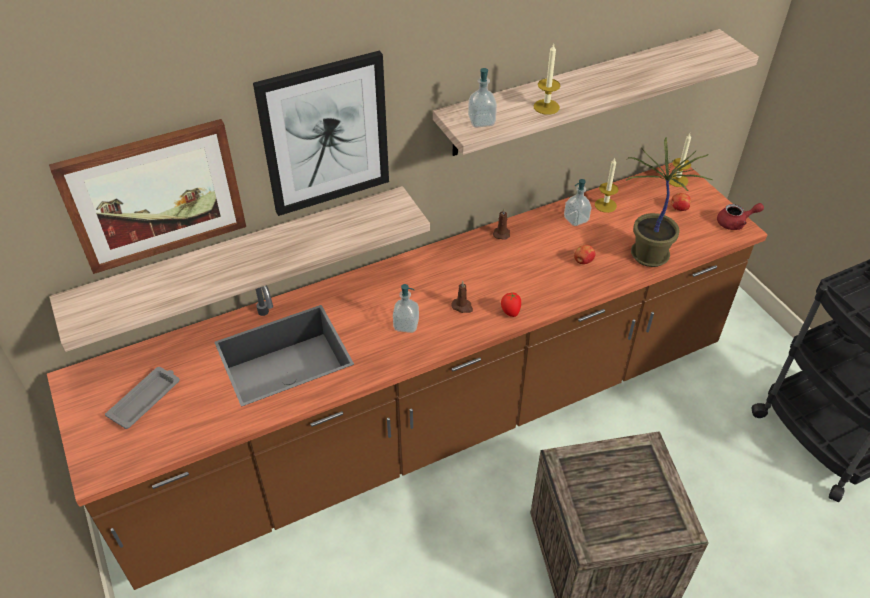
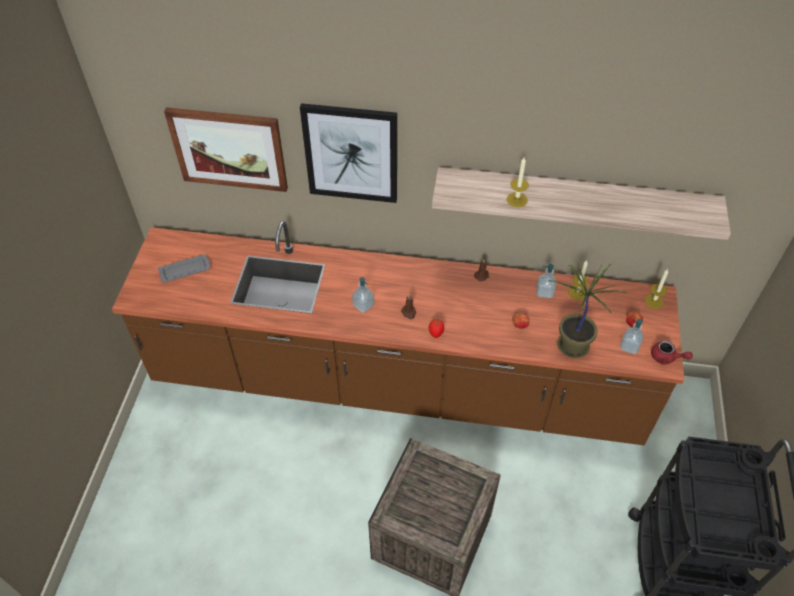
camera: 35 degrees right, 5 degrees up
shelf [49,186,430,352] -> none
soap dispenser [468,68,497,128] -> soap dispenser moved to [620,319,644,354]

